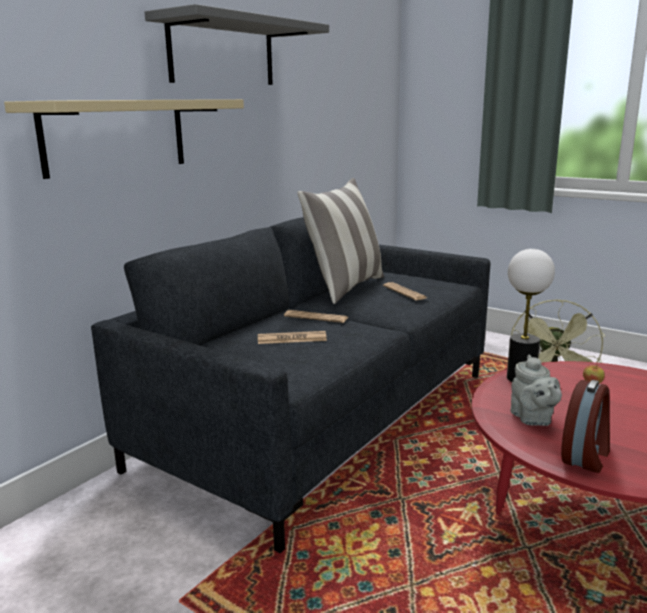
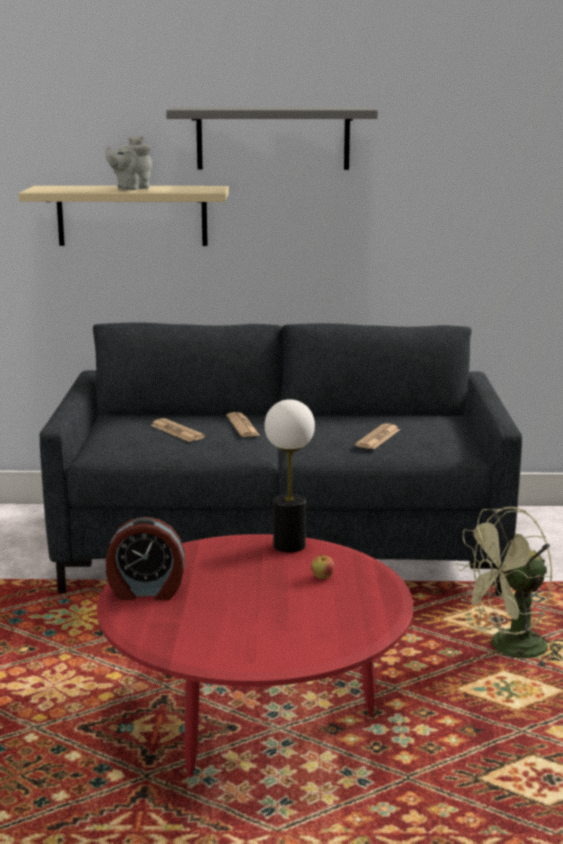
camera: 55 degrees right, 0 degrees up
pillow [298,178,384,304] -> none
grey teapot [511,355,562,426] -> grey teapot moved to [105,136,152,190]

